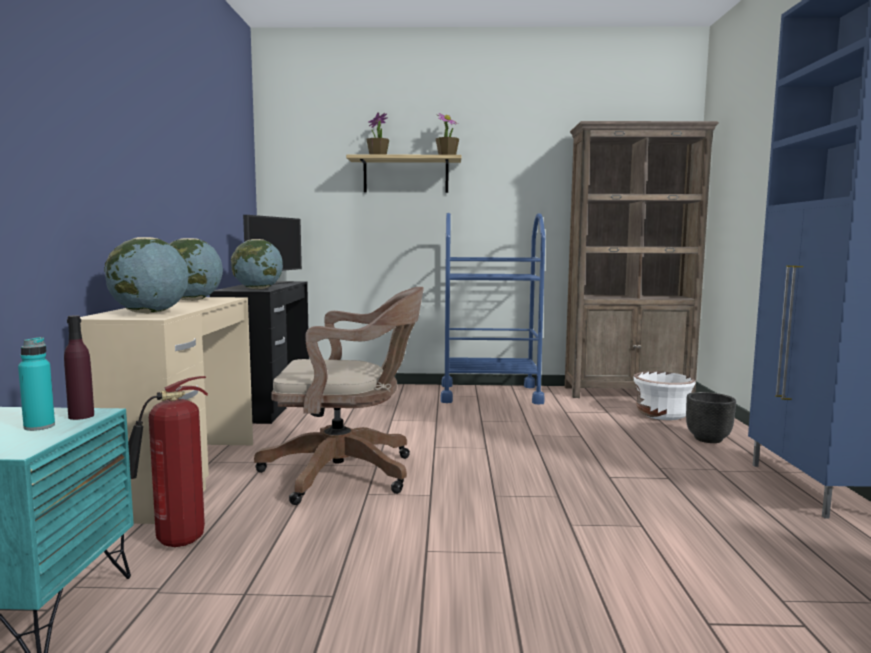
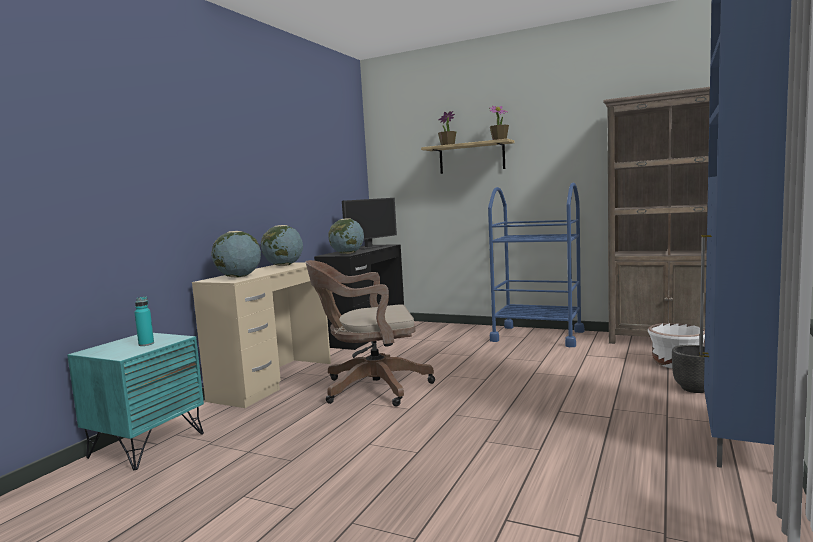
camera: 25 degrees right, 0 degrees up
purple bottle [64,315,94,420] -> none
fire extinguisher [128,376,208,547] -> none
brown office chair [254,287,424,505] -> brown office chair turned 150 degrees clockwise [306,260,435,407]

